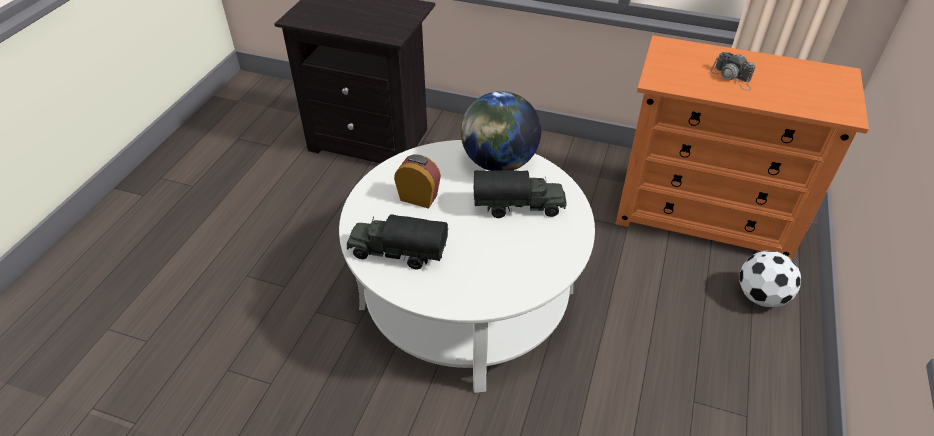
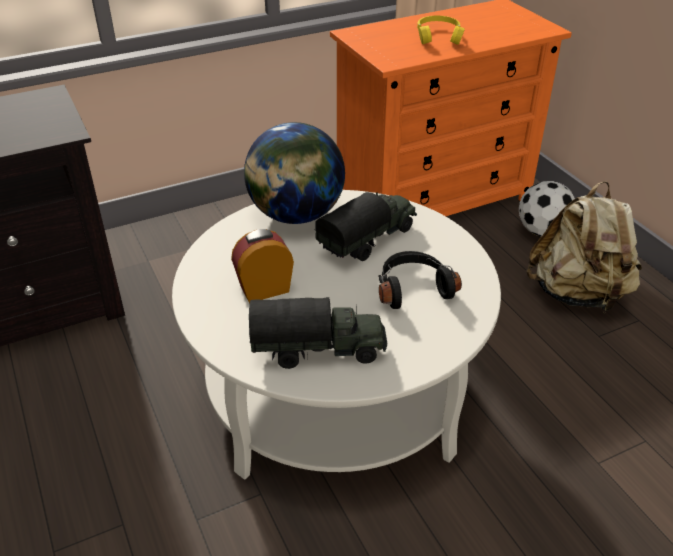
camera: 45 degrees left, 5 degrees down
toy truck [347,214,448,269] -> toy truck turned 150 degrees counterclockwise [249,297,387,369]
camera [710,52,756,91] -> yellow headphones [417,16,465,45]
none -> black headphones [378,251,462,309]
none -> beige backpack [526,181,642,313]

